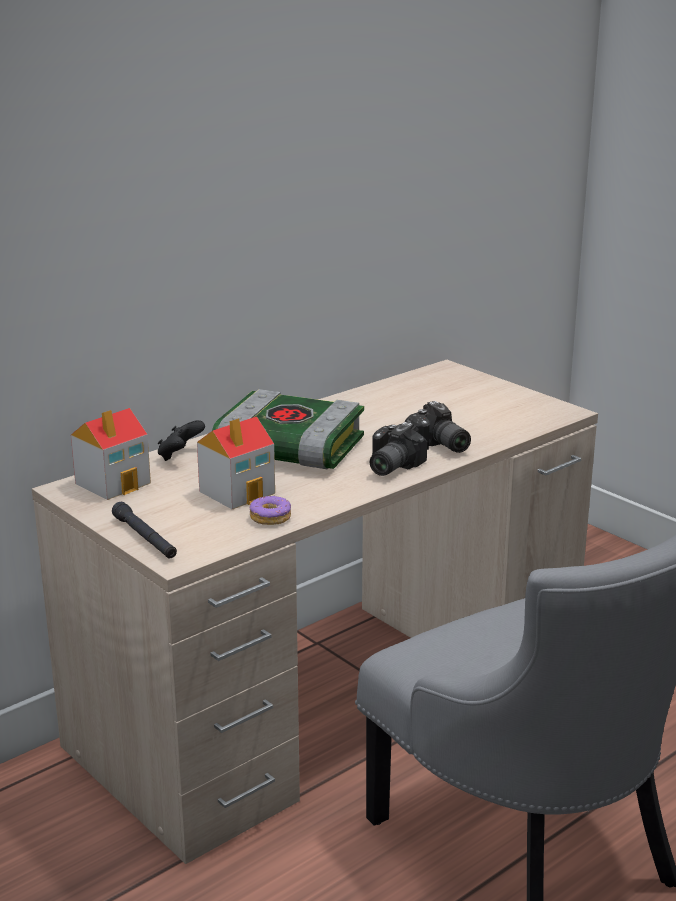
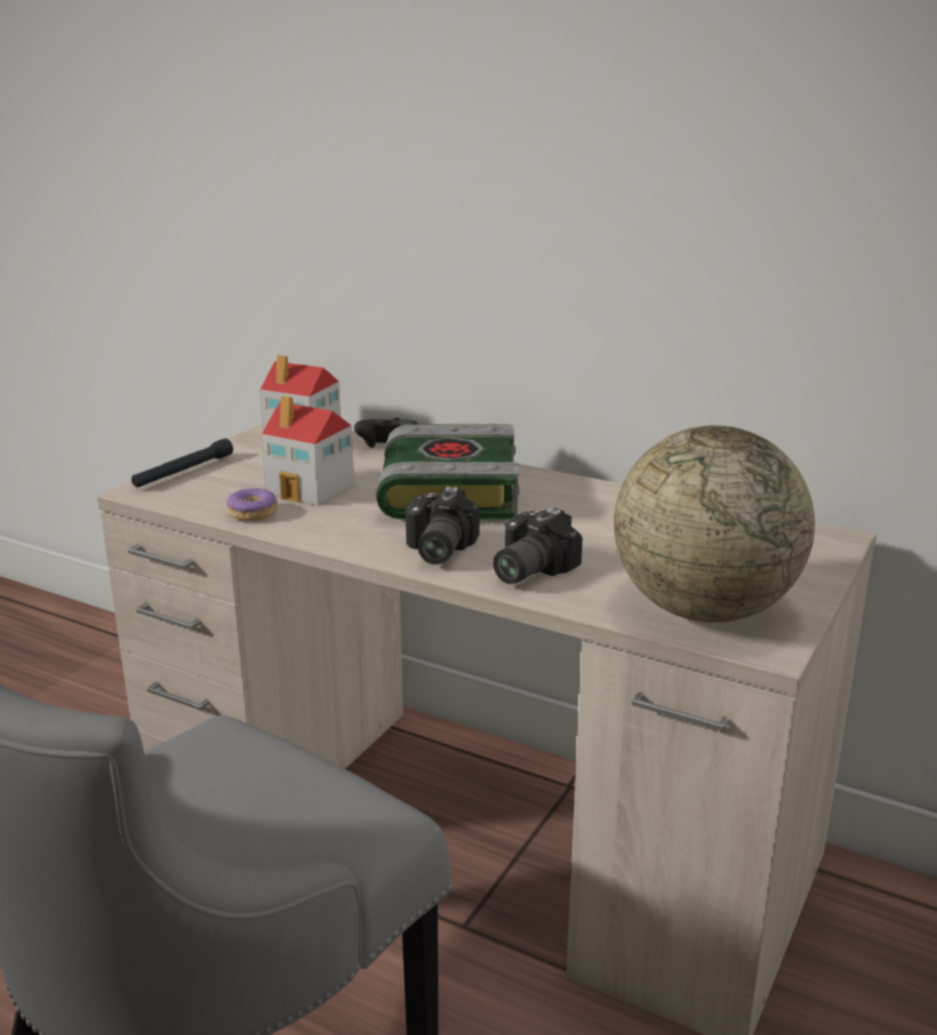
camera: 70 degrees right, 0 degrees up
camera [370,422,427,476] -> camera turned 90 degrees counterclockwise [405,486,480,565]
none -> globe [614,425,815,623]

